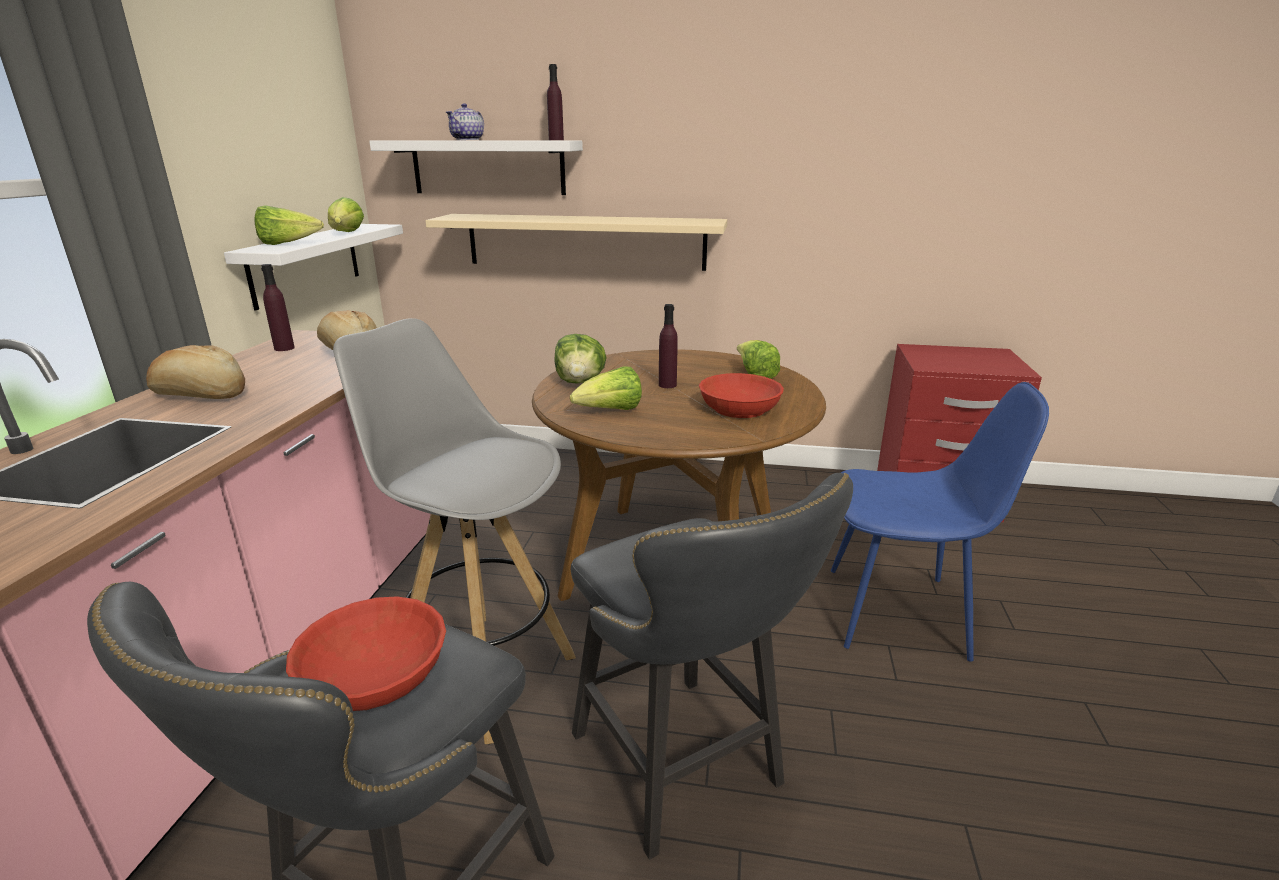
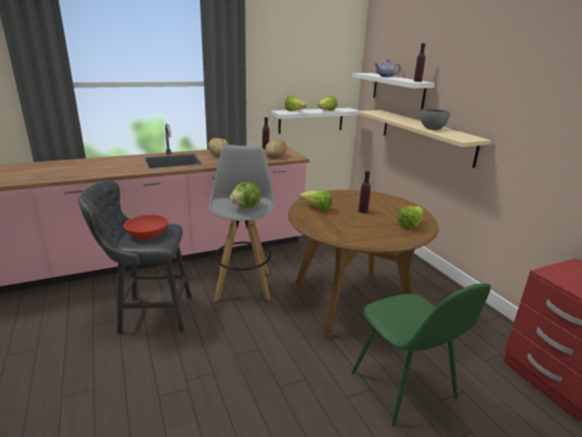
camera: 55 degrees right, 0 degrees up
lettuce [554,334,607,384] -> lettuce moved to [230,182,261,207]
grey stool [571,473,853,860] -> none
red bowl [699,373,784,418] -> none
blue chair [831,382,1049,661] -> green chair [351,283,491,426]
none -> grey bowl [420,109,450,130]

